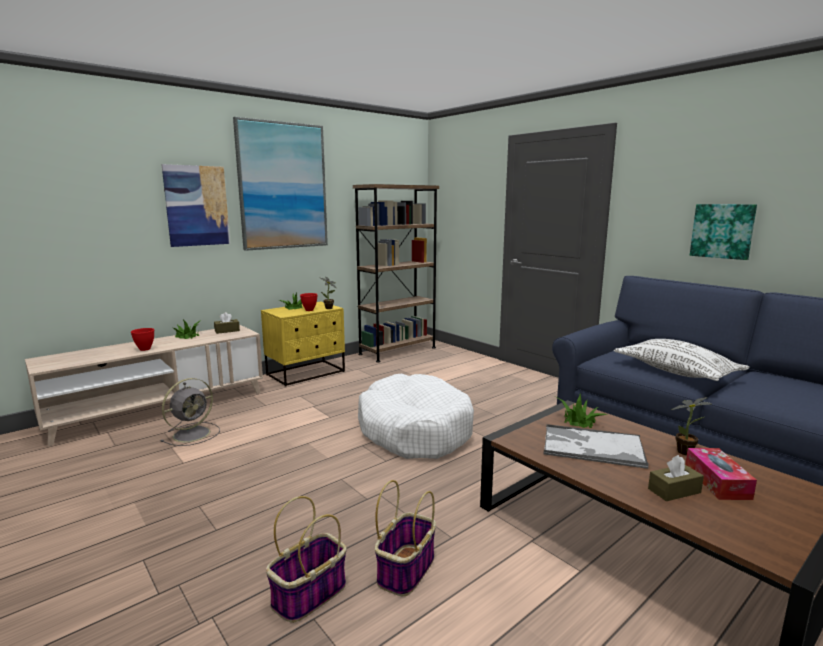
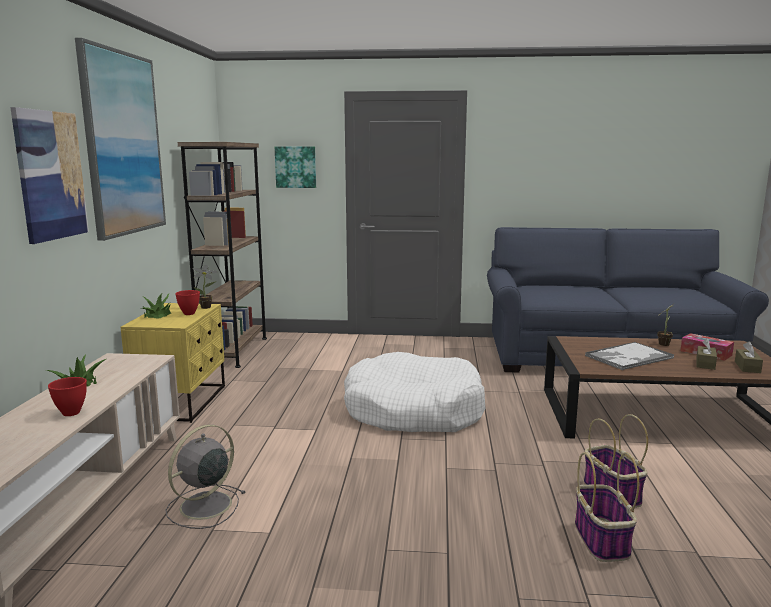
camera: 45 degrees left, 0 degrees up
grey fan [160,378,220,446] -> grey fan turned 135 degrees counterclockwise [165,425,246,529]
brown tissue box [214,312,240,334] -> brown tissue box moved to [735,341,763,373]
potted plant [555,394,607,428] -> none
white pillow [614,339,749,381] -> none
picture [690,204,757,260] -> picture moved to [275,147,316,188]

